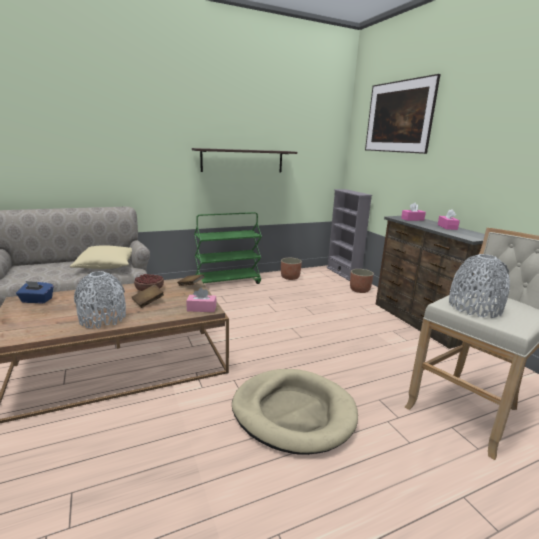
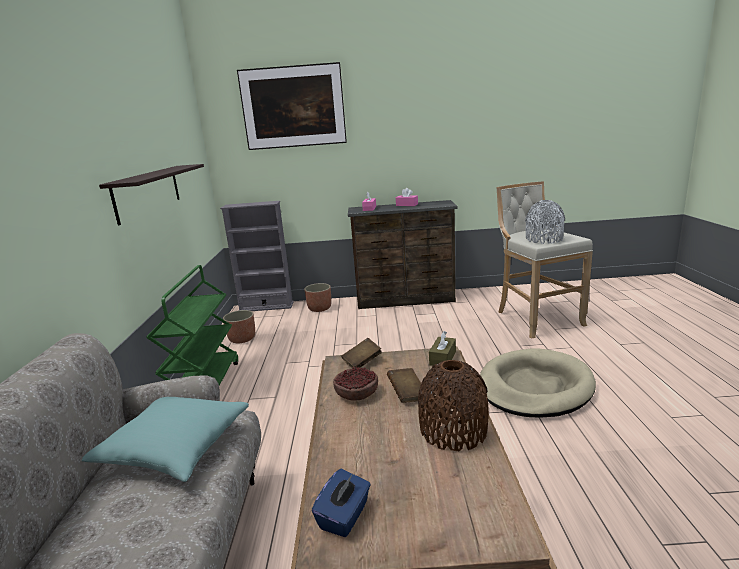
camera: 65 degrees left, 0 degrees up
beige pillow [69,245,132,269] -> turquoise pillow [82,397,249,482]
grey vase [74,271,126,328] -> brown vase [418,360,489,451]
pink tissue box [186,288,216,312] -> brown tissue box [429,331,456,366]

